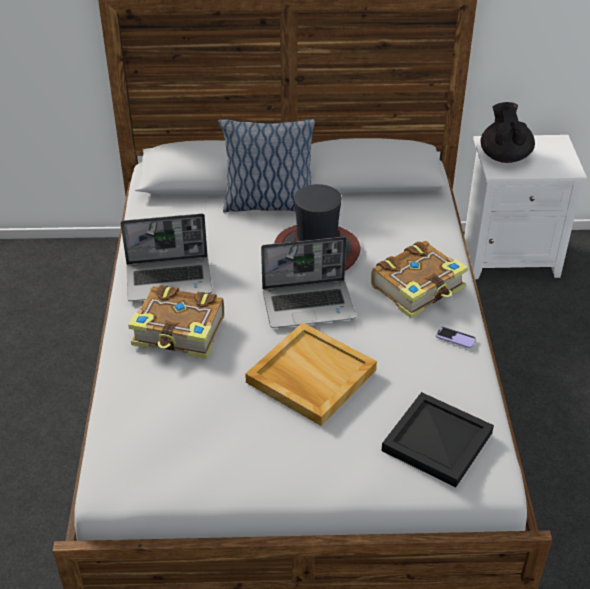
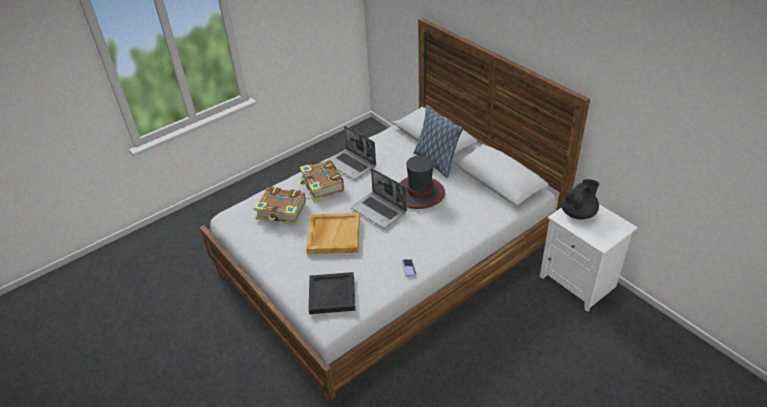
camera: 55 degrees right, 0 degrees up
book [371,241,468,318] -> book moved to [253,187,306,225]

